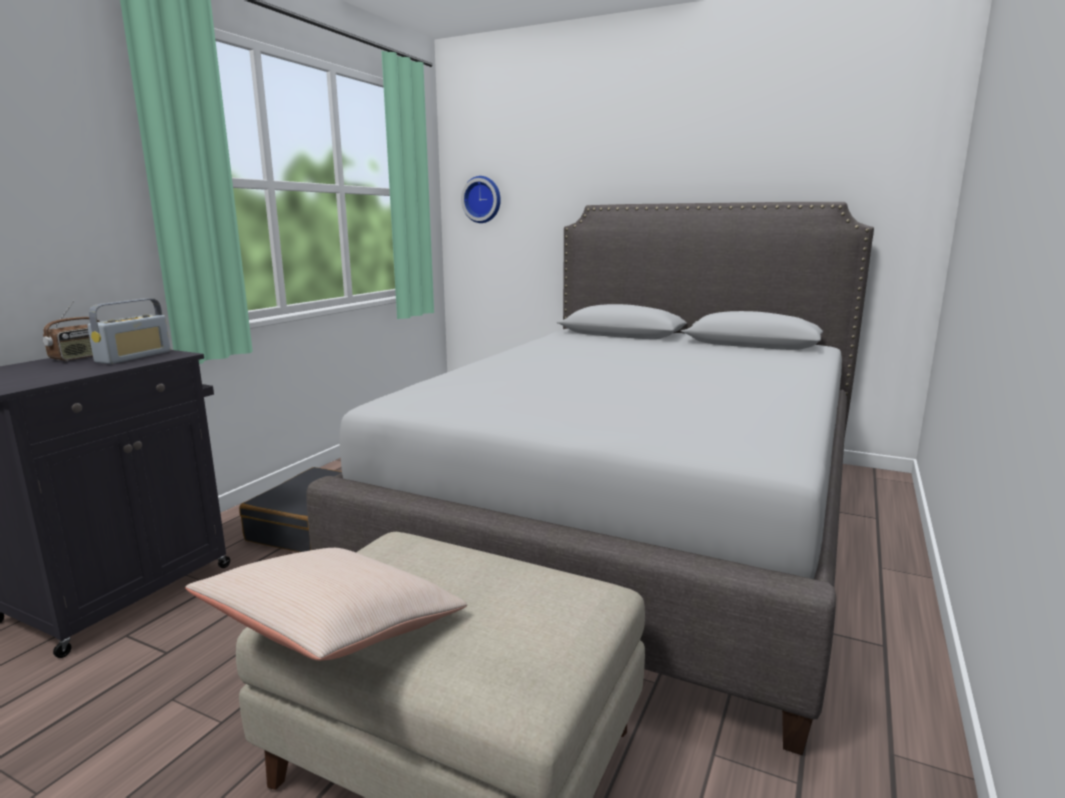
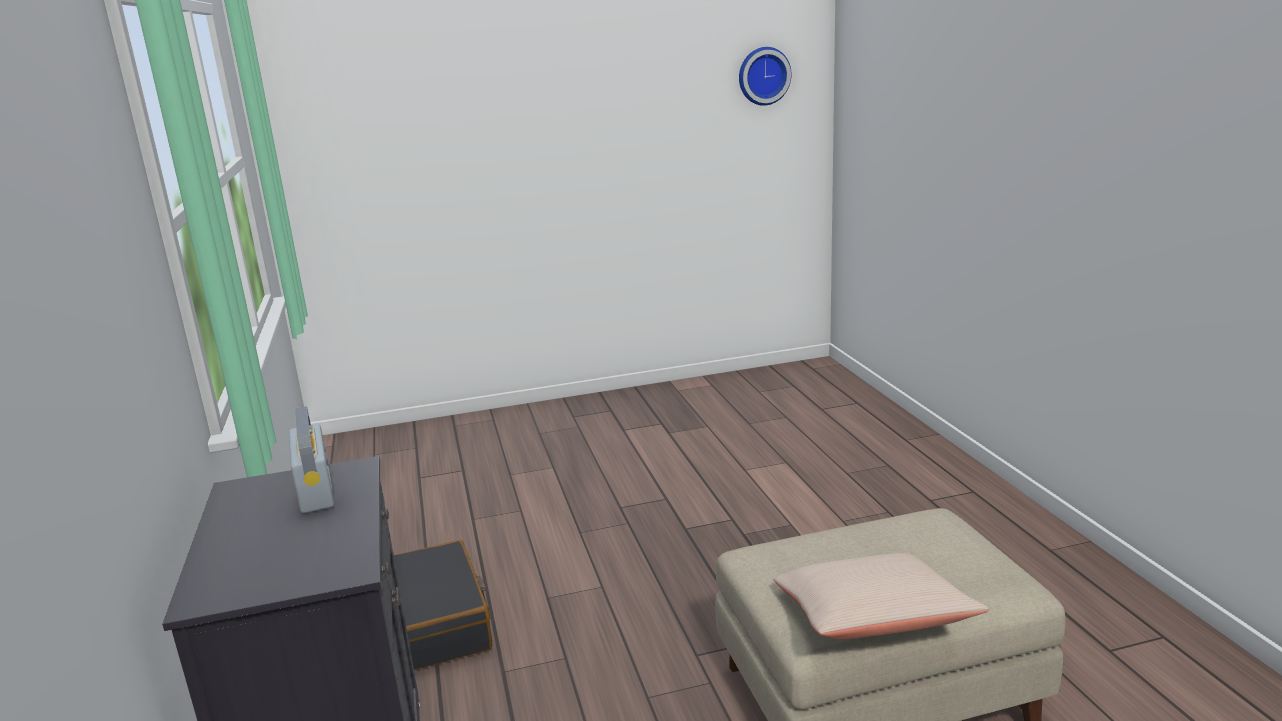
camera: 40 degrees left, 5 degrees up
radio [43,301,100,362] -> none
grey bed [307,202,874,755] -> none
wall clock [461,176,501,223] -> wall clock moved to [739,47,792,106]

